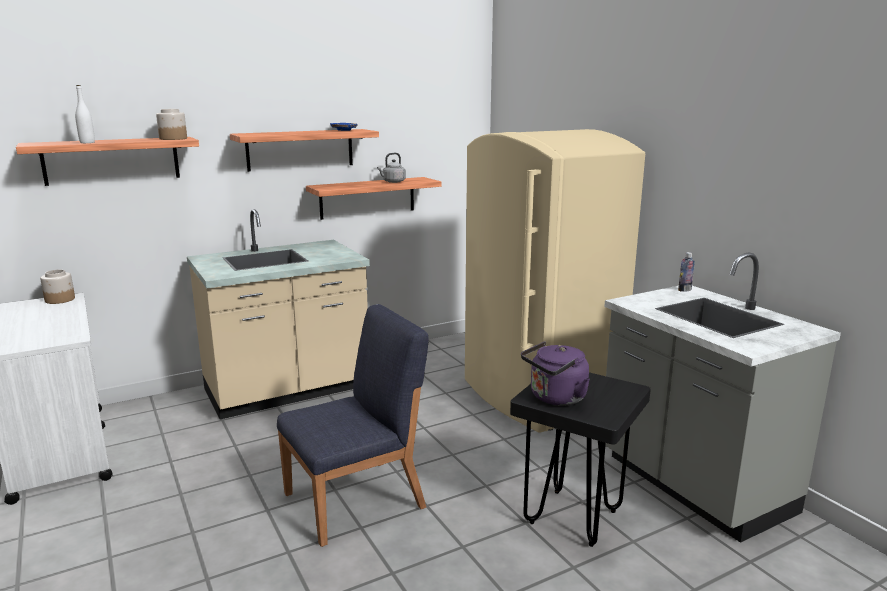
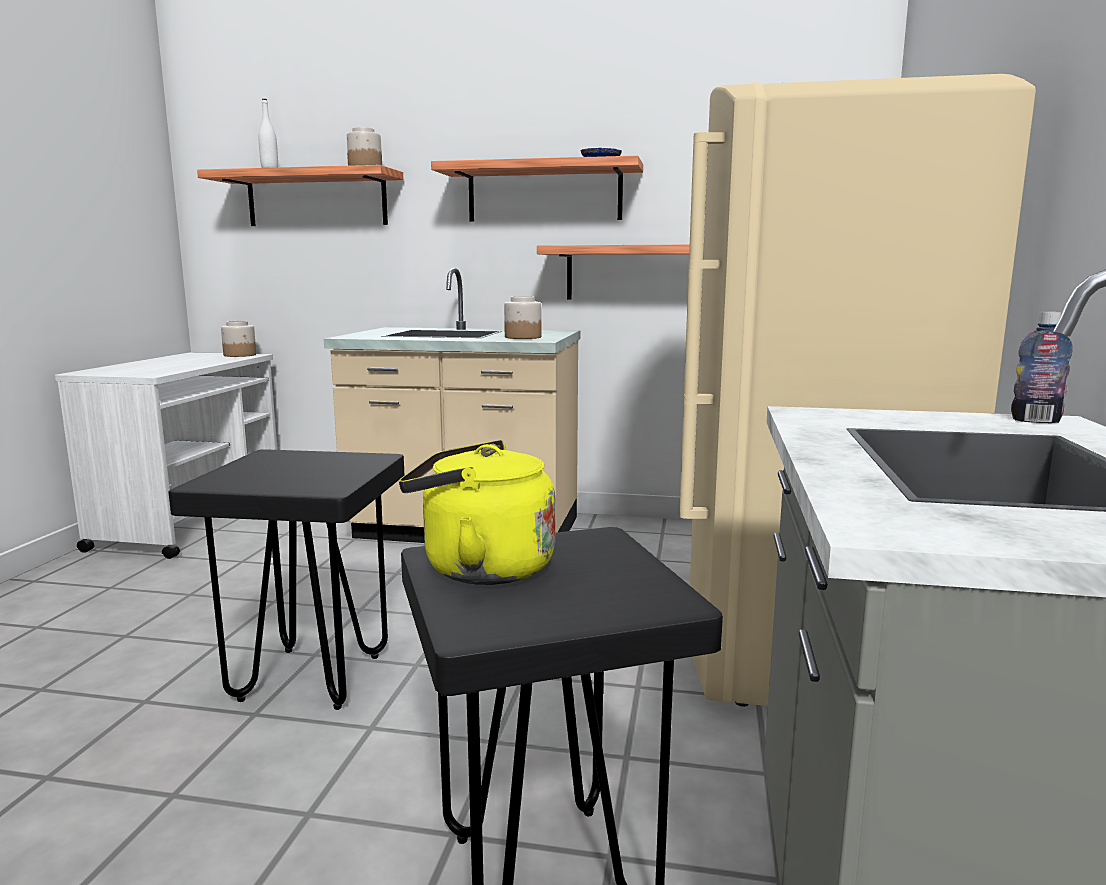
camera: 40 degrees right, 5 degrees down
blue chair [277,304,429,547] -> black stool [168,449,404,710]
grey kettle [377,153,406,183] -> none
purple kettle [521,341,590,406] -> yellow kettle [399,440,555,585]
none -> jar [504,296,541,339]

